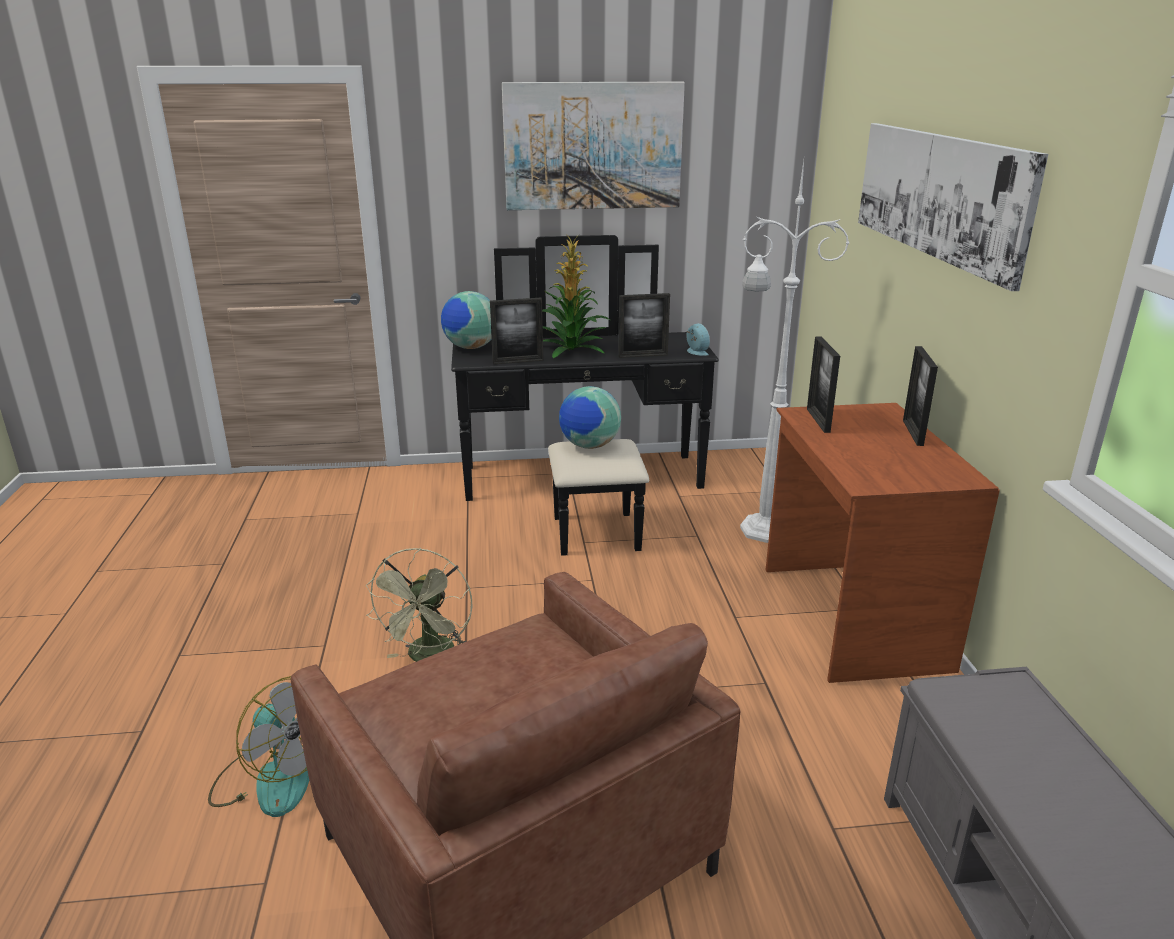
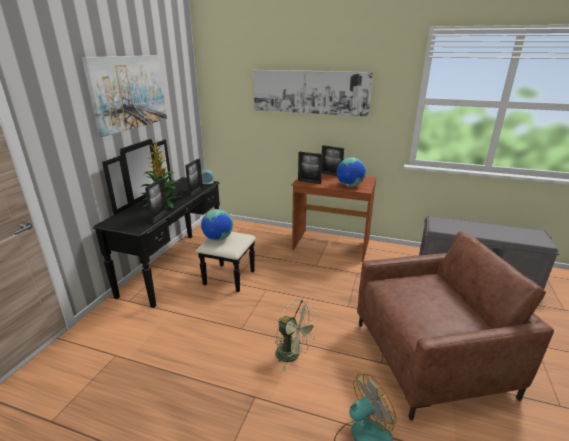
camera: 65 degrees left, 0 degrees up
globe [441,291,492,349] -> globe moved to [336,157,366,187]
white floor lamp [740,160,849,543] -> none

